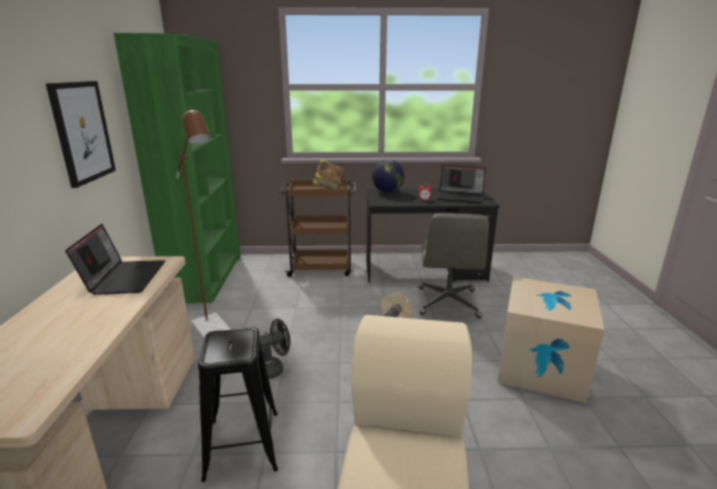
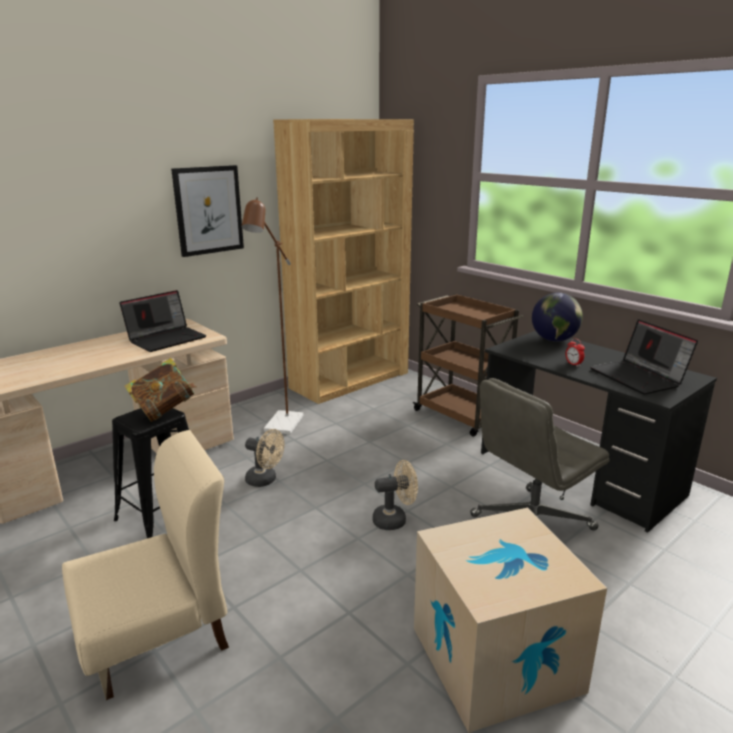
camera: 50 degrees right, 0 degrees up
green bookcase [114,33,241,303] -> brown bookcase [273,119,414,404]
black fan [260,319,290,379] -> beige fan [245,429,284,487]
book [313,159,344,189] -> book moved to [124,358,197,422]

